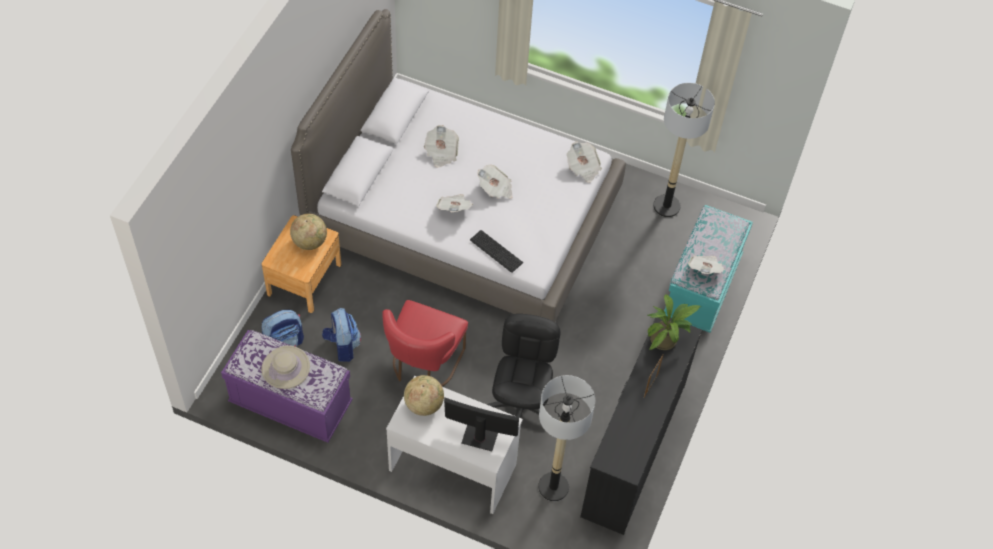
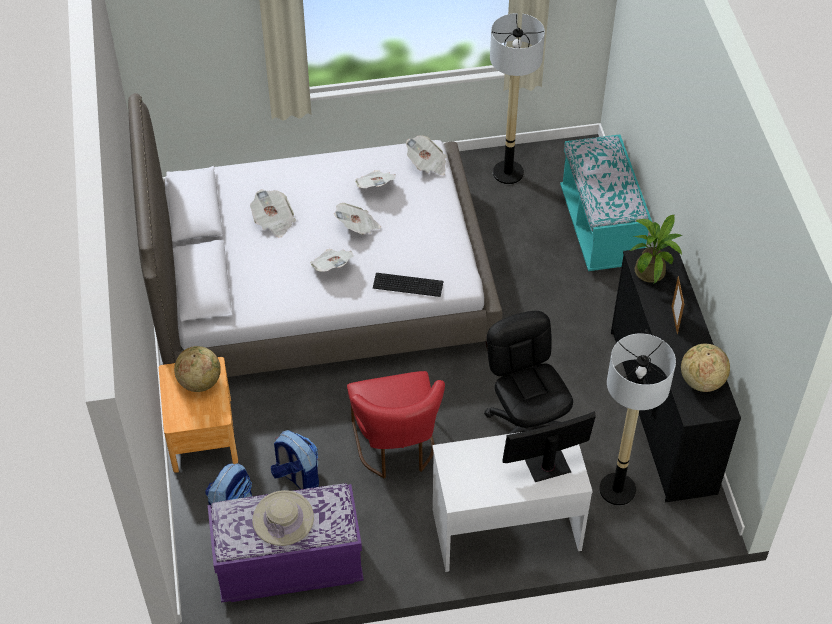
camera: 30 degrees left, 5 degrees down
globe [404,375,444,416] -> globe moved to [681,344,730,392]
newspaper [688,255,725,274] -> newspaper moved to [355,170,396,188]

